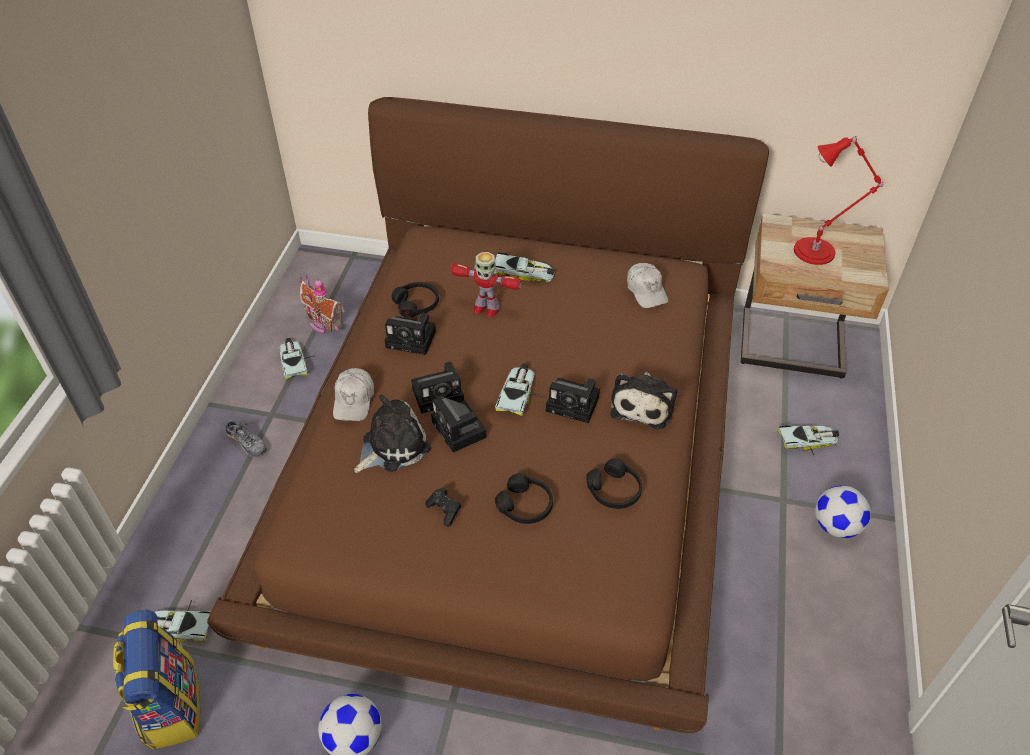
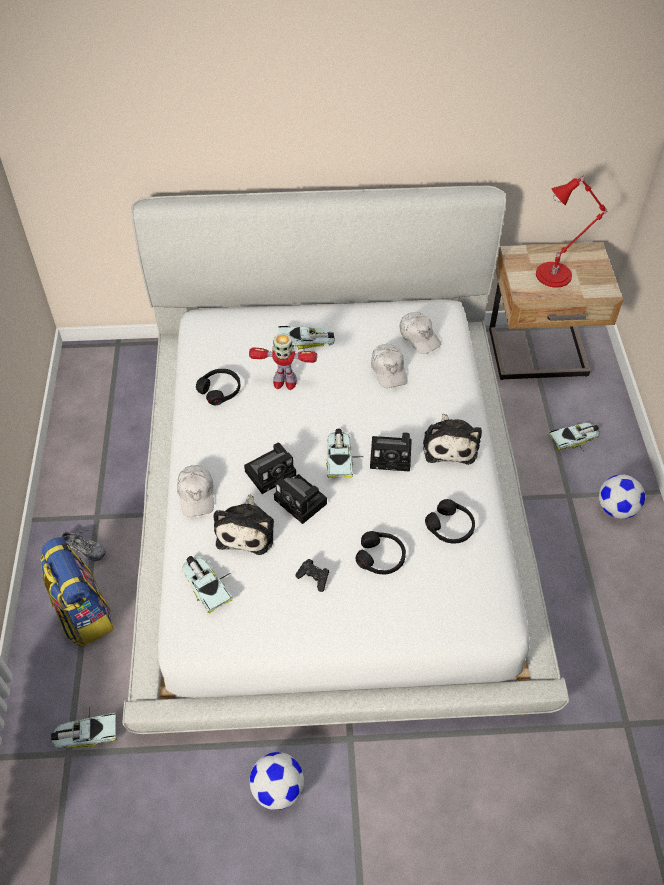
camera: 15 degrees left, 5 degrees up
backpack [113,610,200,750] -> backpack moved to [40,537,114,646]
brown bed [207,97,769,733] -> white bed [123,186,569,734]
toy car [279,338,314,379] -> toy car moved to [182,556,233,613]
toy house [299,273,345,334] -> none
plush toy [354,394,431,473] -> plush toy turned 150 degrees clockwise [213,495,274,555]
camera [385,313,436,355] -> none
none -> white cap [371,344,407,388]

